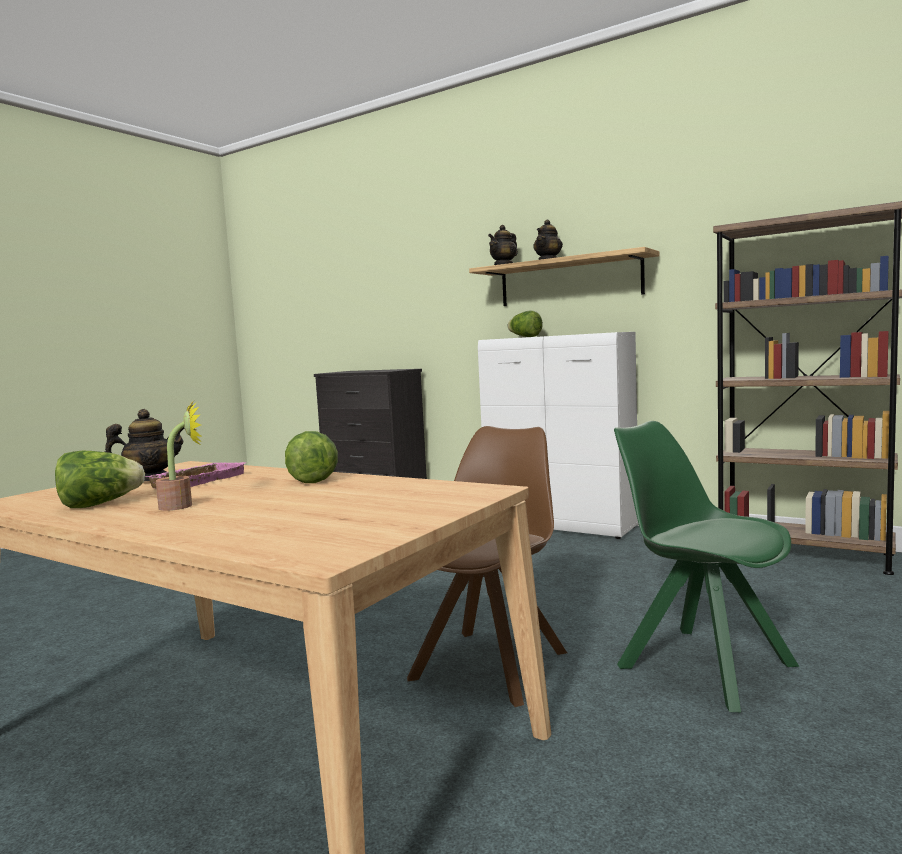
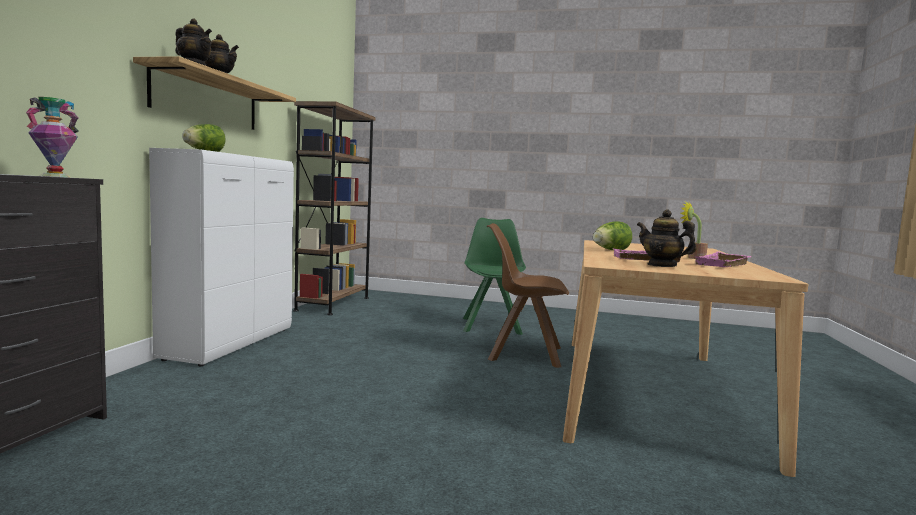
camera: 110 degrees left, 0 degrees up
lettuce [55,451,145,508] -> pink tray [695,252,751,267]
green chair [614,421,799,712] -> green chair turned 150 degrees clockwise [463,218,526,335]
none -> vase [26,97,79,177]

